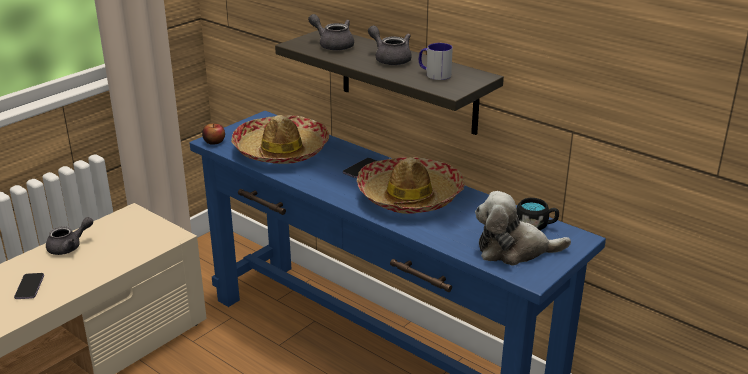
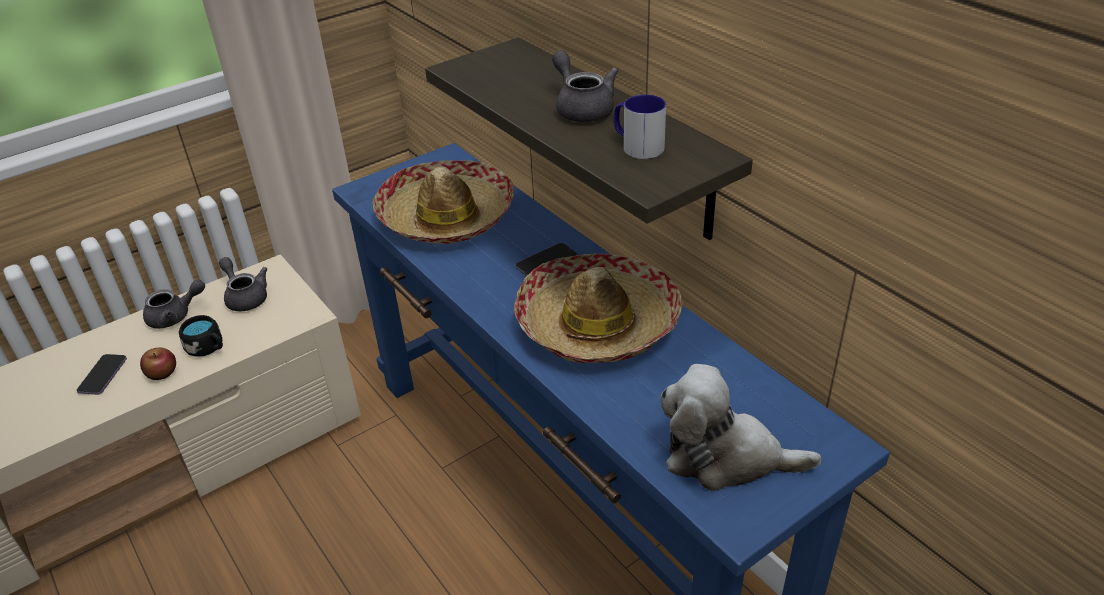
camera: 15 degrees right, 10 degrees up
apple [202,124,225,145] -> apple moved to [140,348,176,380]
grey teapot [308,14,354,51] -> grey teapot moved to [219,257,267,311]
black mug [517,198,559,230] -> black mug moved to [179,315,223,357]

